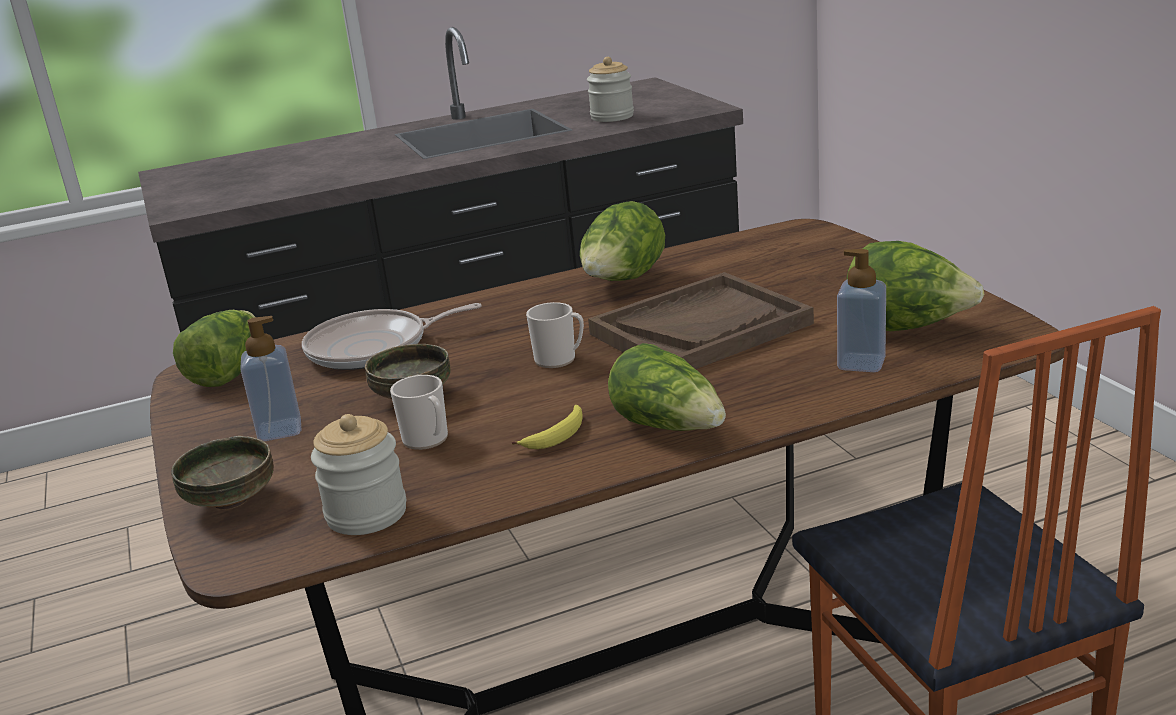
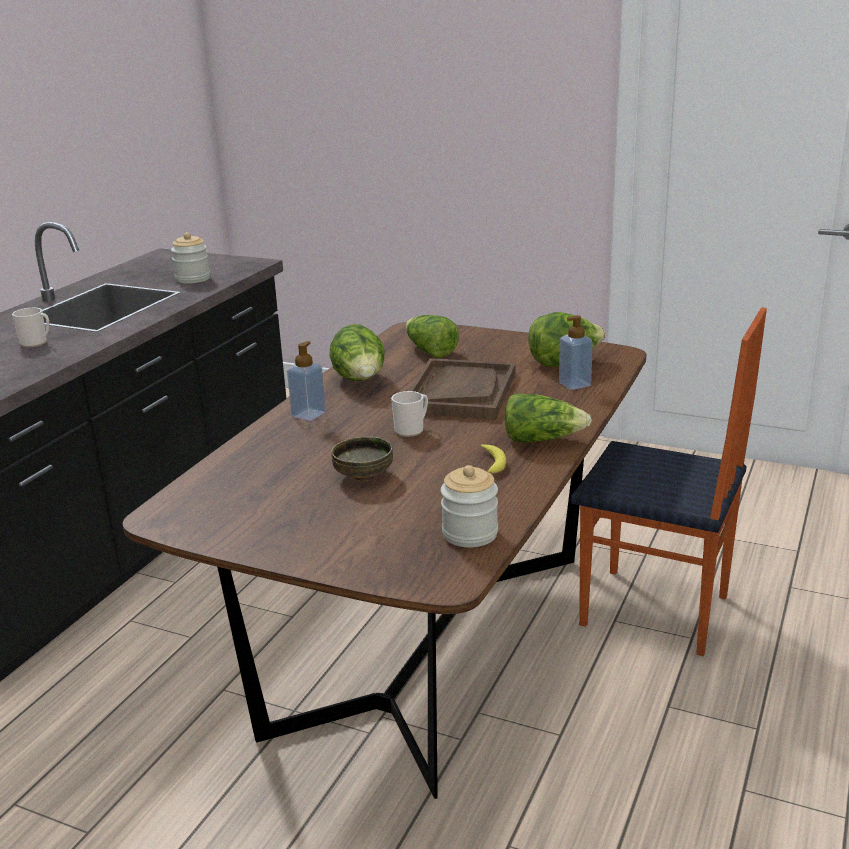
camera: 45 degrees left, 0 degrees up
bowl [171,436,274,509] -> none
lettuce [173,310,255,387] -> lettuce moved to [406,315,459,358]
soap dispenser [240,316,301,441] -> soap dispenser moved to [287,341,326,421]
frying pan [302,303,481,370] -> none
mug [390,375,448,450] -> mug moved to [12,308,49,347]

